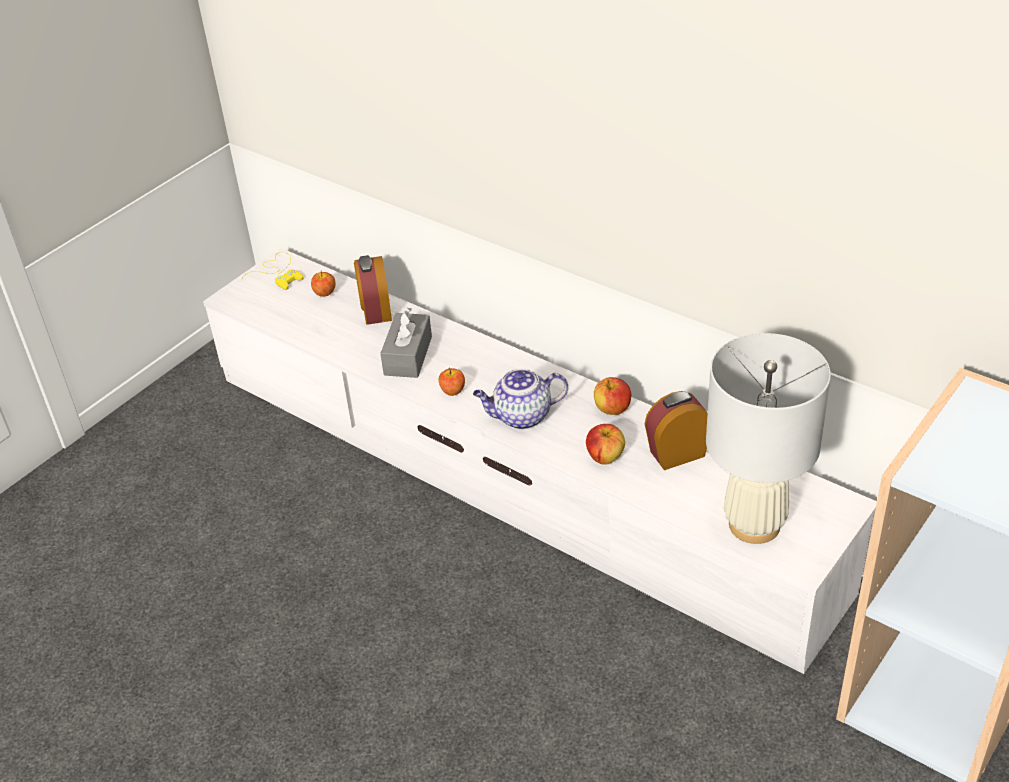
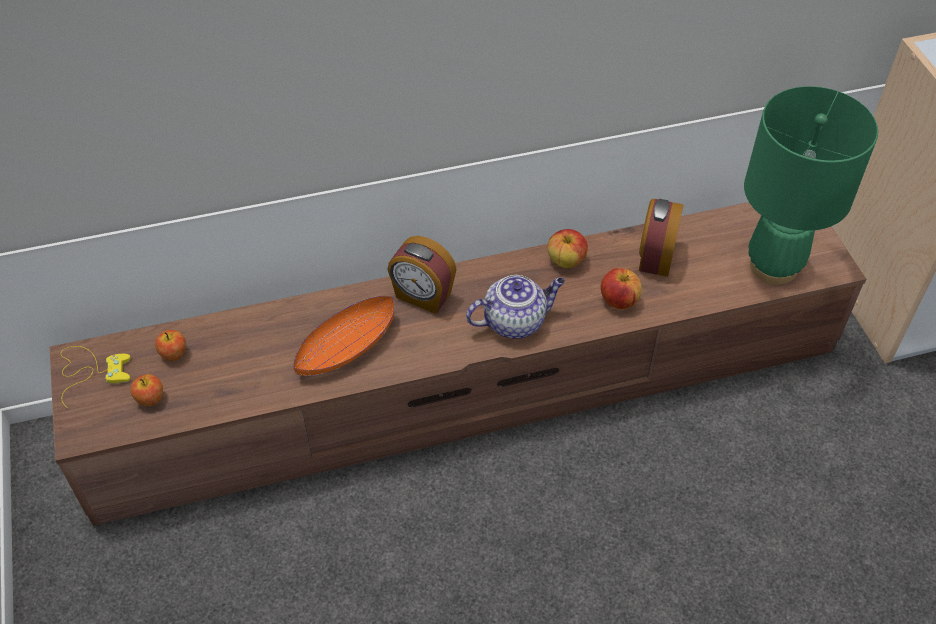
camera: 55 degrees left, 10 degrees up
white tv stand [203,248,877,674] -> brown tv stand [50,202,866,526]
alarm clock [354,255,392,325] -> alarm clock moved to [387,236,457,314]
grey tissue box [380,308,432,378] -> orange bowl [293,296,395,376]
apple [439,368,465,396] -> apple moved to [131,374,163,406]
teapot [473,368,568,429] -> teapot turned 135 degrees counterclockwise [466,275,565,339]
white table lamp [706,333,831,544] -> green table lamp [744,86,878,284]

